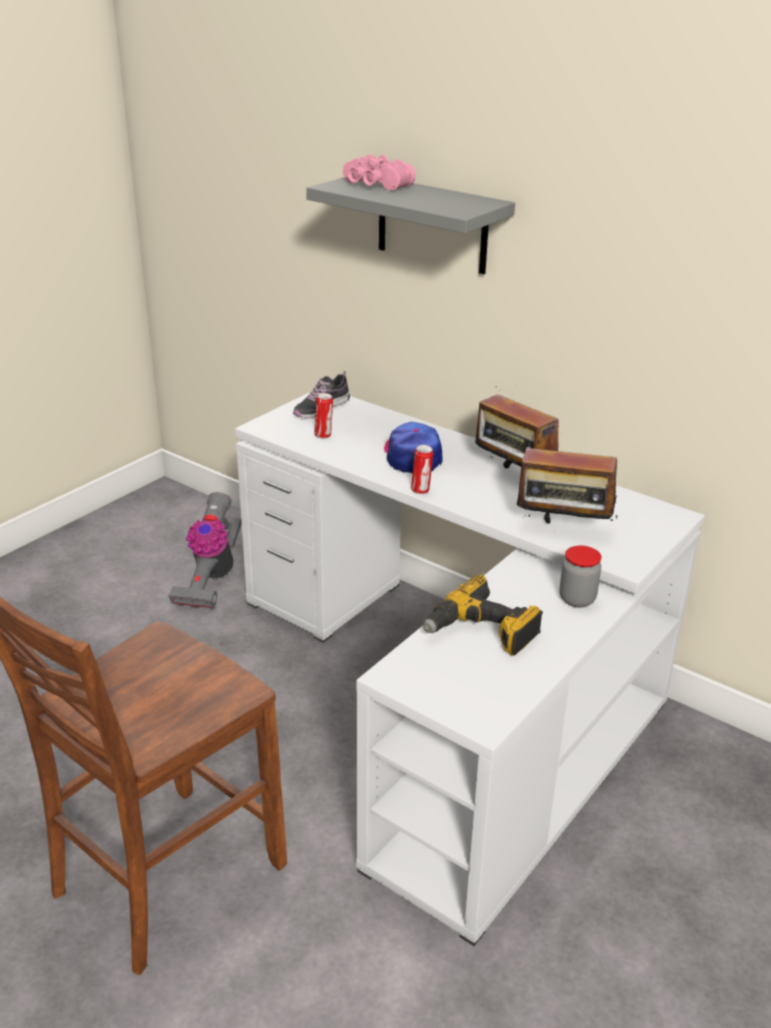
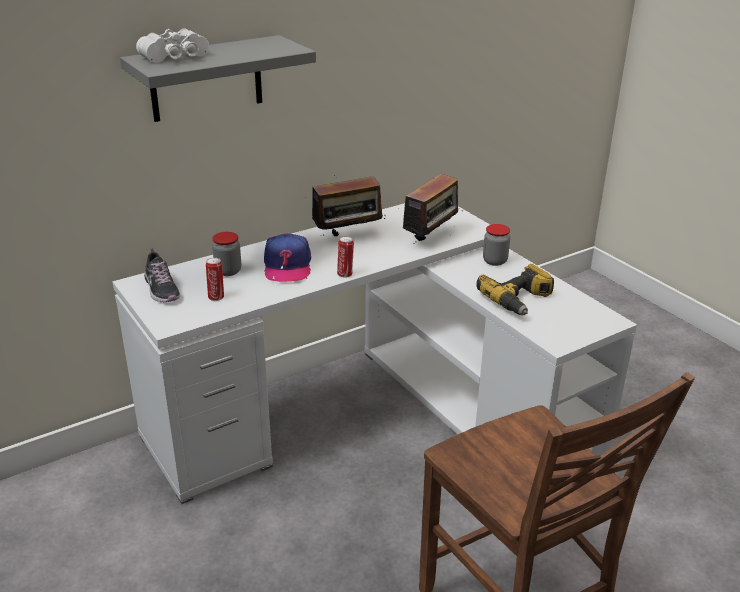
camera: 70 degrees left, 0 degrees up
vacuum cleaner [169,492,242,609] -> none
pink binoculars [343,154,416,191] -> white binoculars [136,29,209,63]
cap [384,422,442,473] -> cap turned 105 degrees counterclockwise [264,233,311,282]
none -> jar [212,232,241,276]

